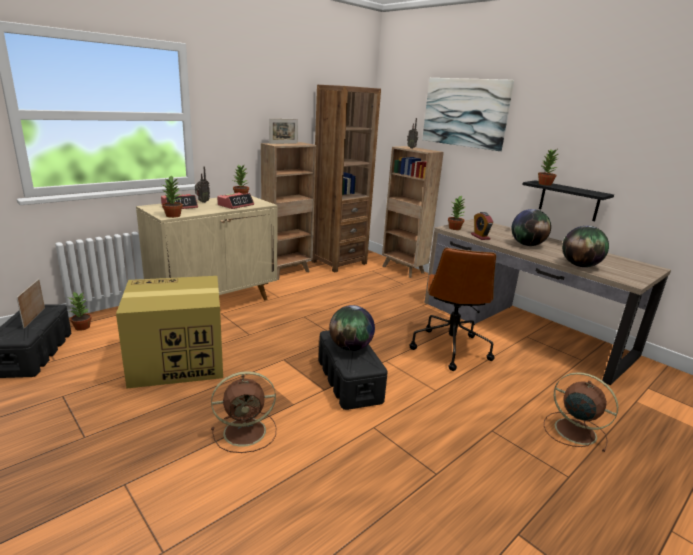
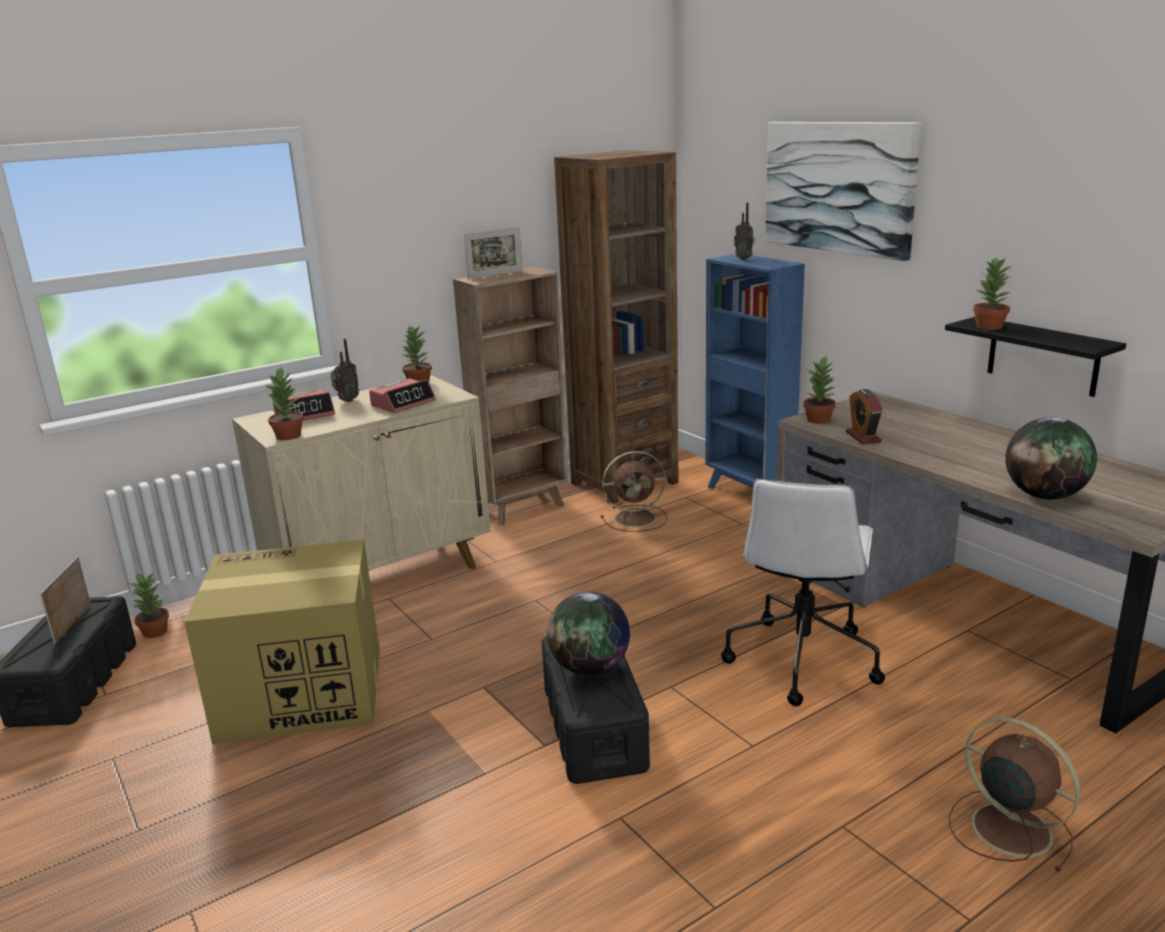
camera: 10 degrees right, 0 degrees up
brown fan [211,371,276,453] -> brown fan moved to [601,451,667,532]
brown bookcase [382,146,444,278] -> blue bookcase [706,254,805,488]
brown office chair [409,248,496,371] -> white office chair [721,479,885,706]
globe [512,209,551,246] -> none

